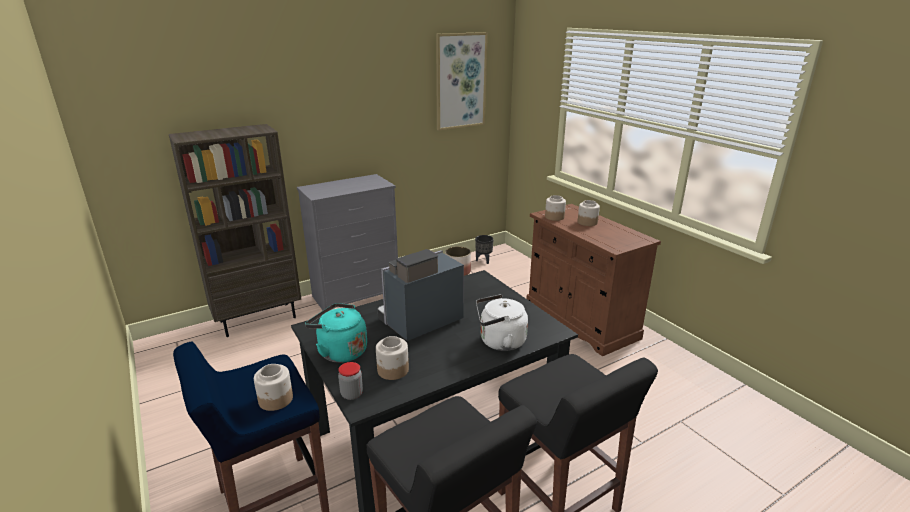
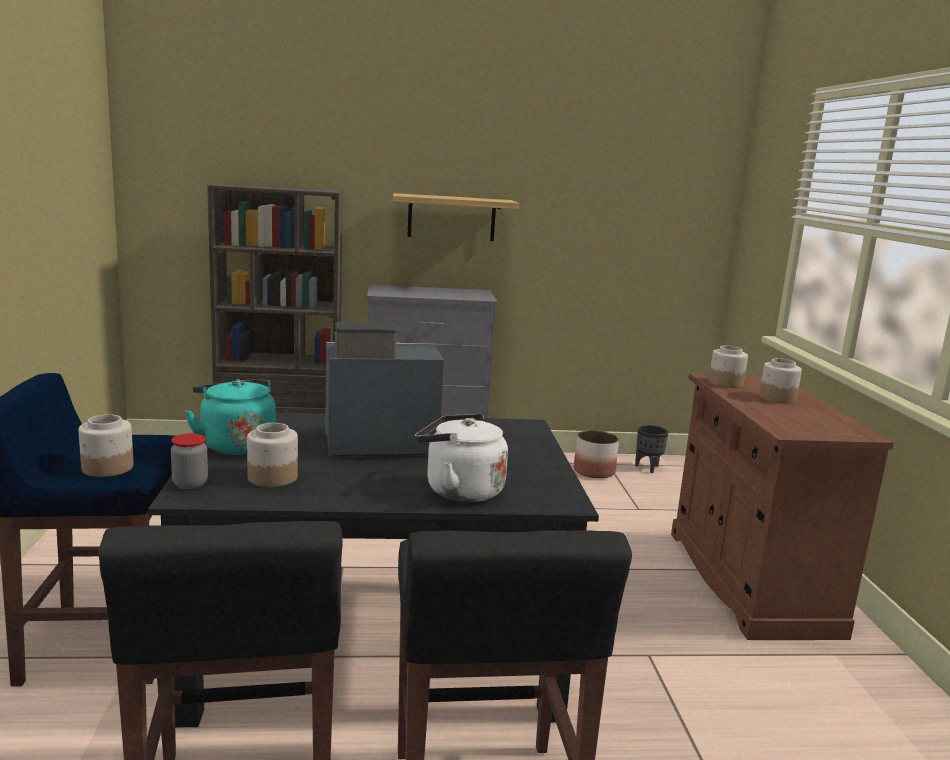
camera: 25 degrees right, 10 degrees down
picture [436,32,488,131] -> none
none -> shelf [393,193,519,241]

